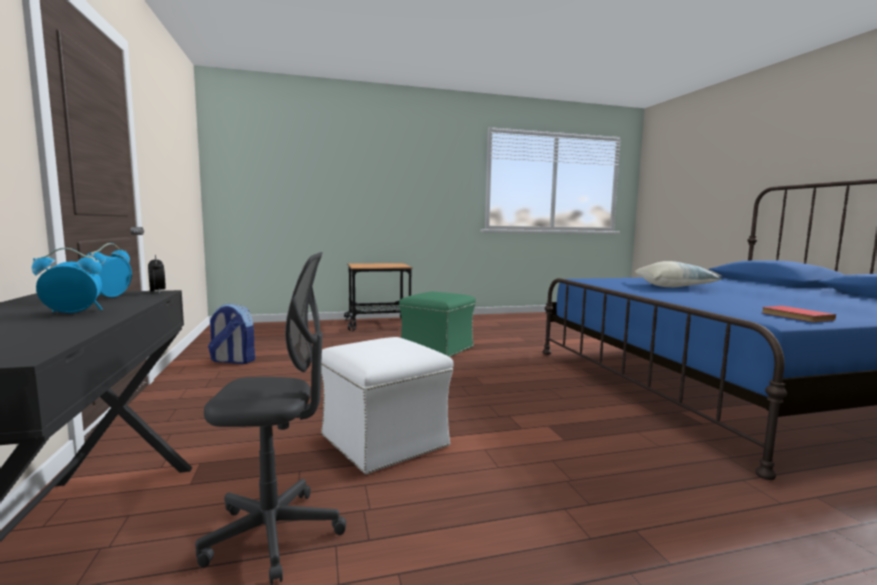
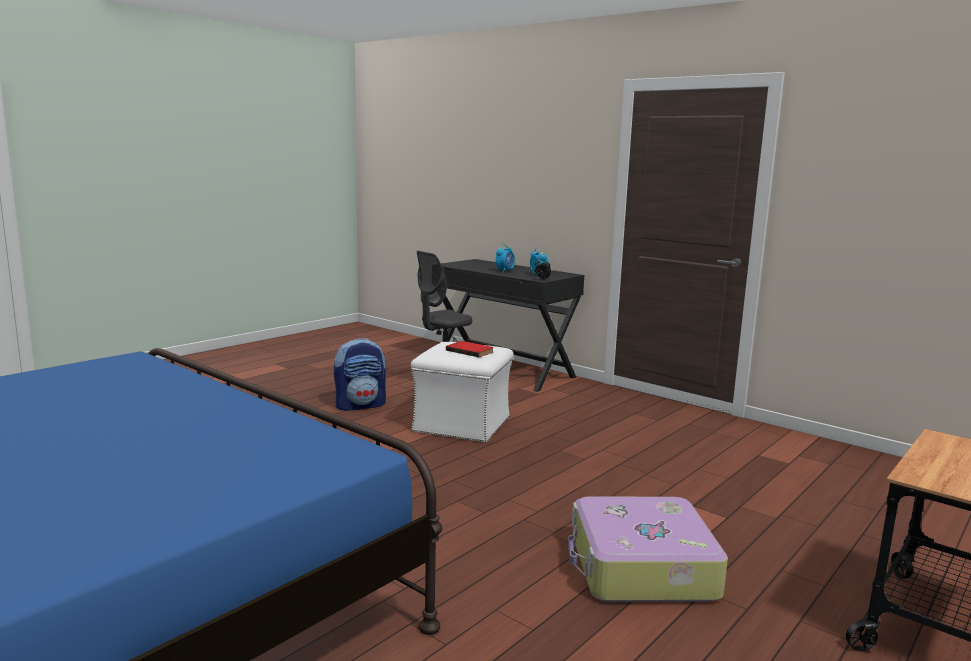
camera: 145 degrees right, 5 degrees up
backpack [208,304,255,364] -> backpack moved to [334,339,386,411]
green ottoman [399,292,476,357] -> suitcase [568,496,728,602]
pillow [635,261,723,287] -> none
red book [762,306,836,322] -> red book moved to [446,341,494,357]

